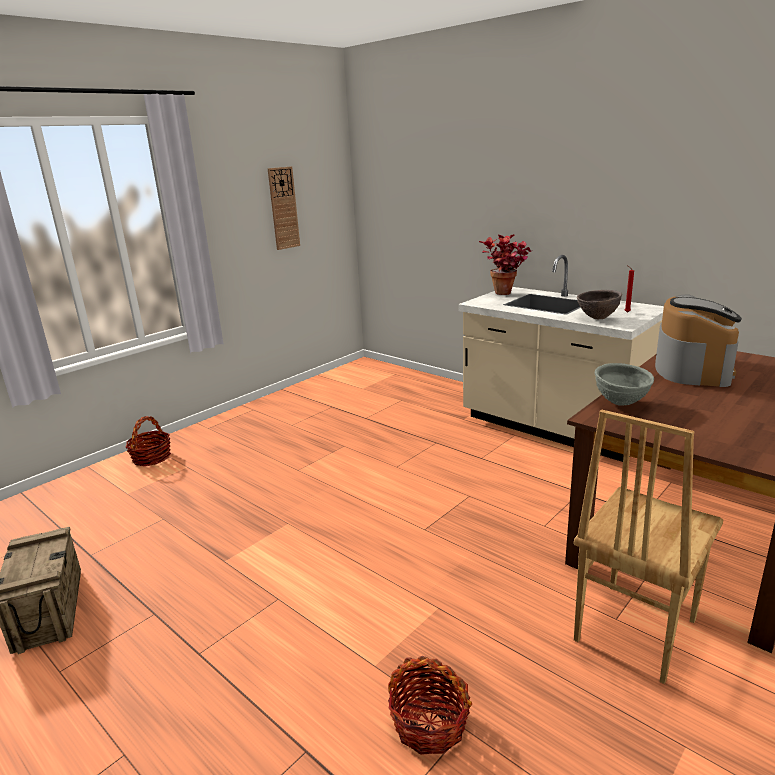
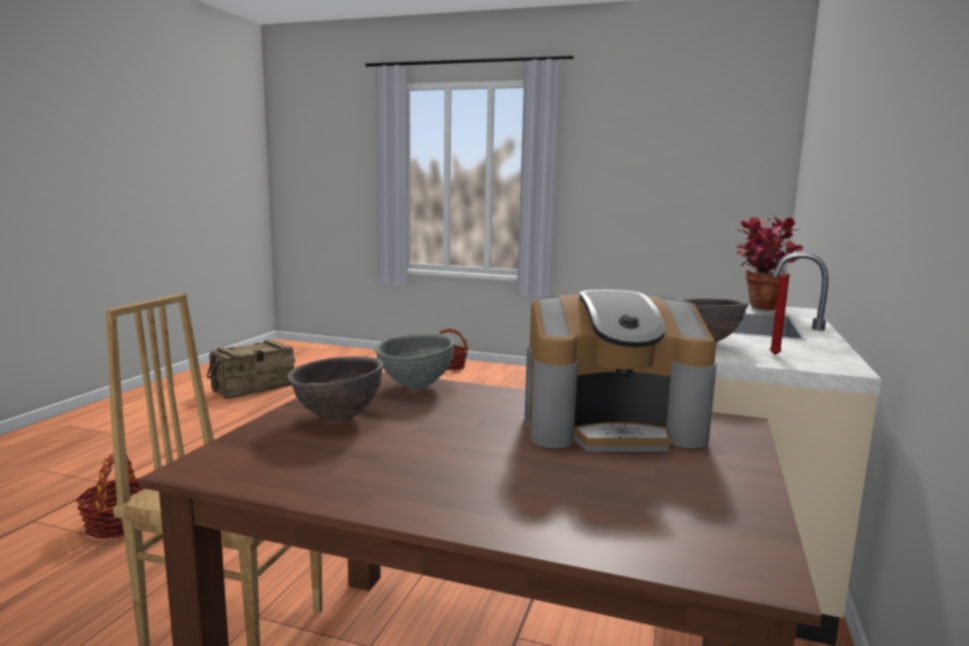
camera: 65 degrees right, 10 degrees down
wall clock [268,167,300,250] -> none
none -> brown bowl [287,356,383,421]

